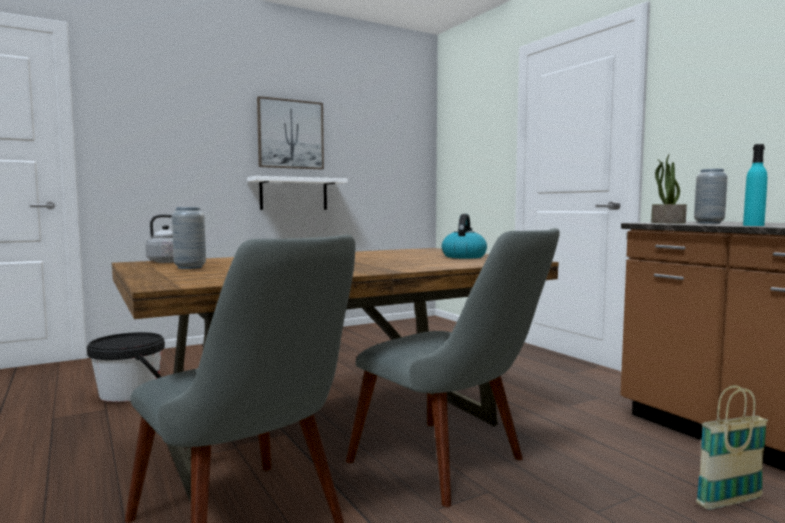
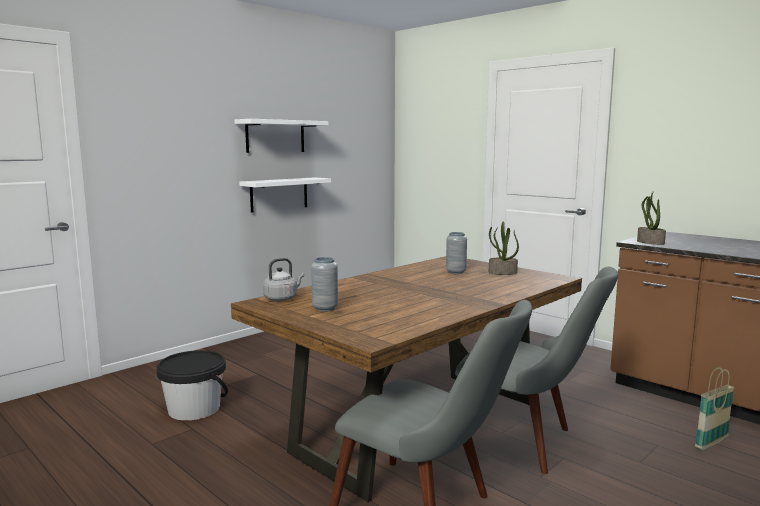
camera: 15 degrees left, 5 degrees up
picture [257,96,324,169] -> white shelf [234,119,329,153]
kettle [442,214,487,259] -> potted plant [489,221,519,275]
grey vase [694,169,728,224] -> grey vase moved to [446,232,467,274]
turquoise bottle [743,144,767,226] -> none

